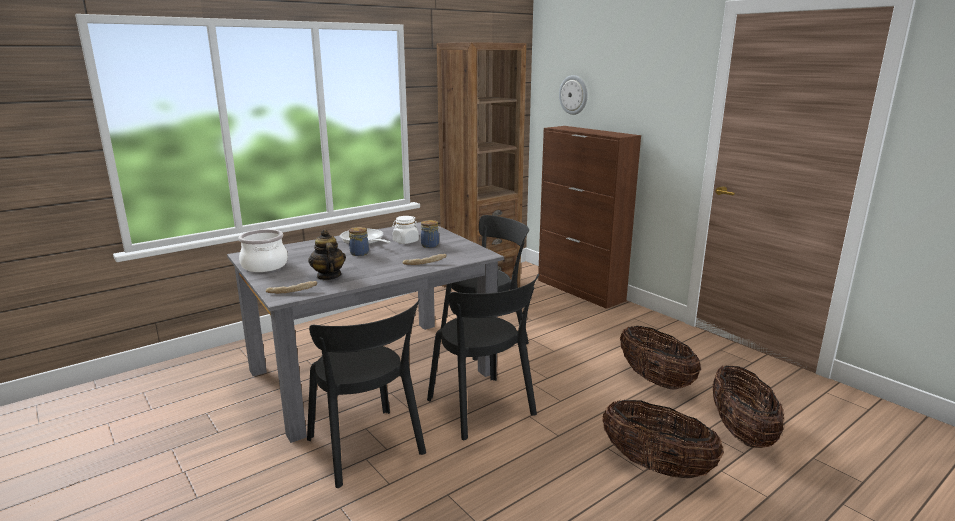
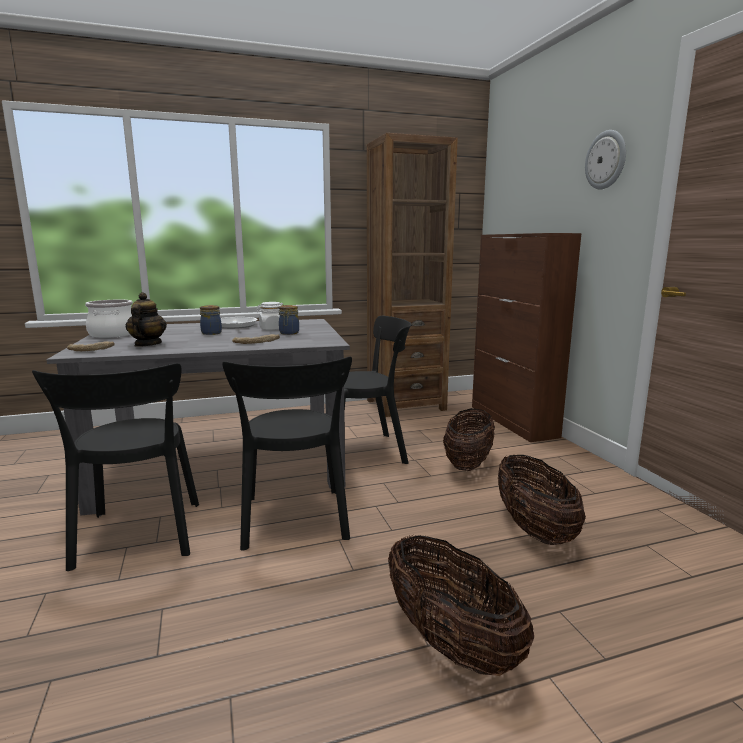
camera: 20 degrees right, 5 degrees down
wall clock [559,75,588,115] -> wall clock moved to [585,130,626,189]
basket [712,365,784,448] -> basket moved to [443,408,495,471]

